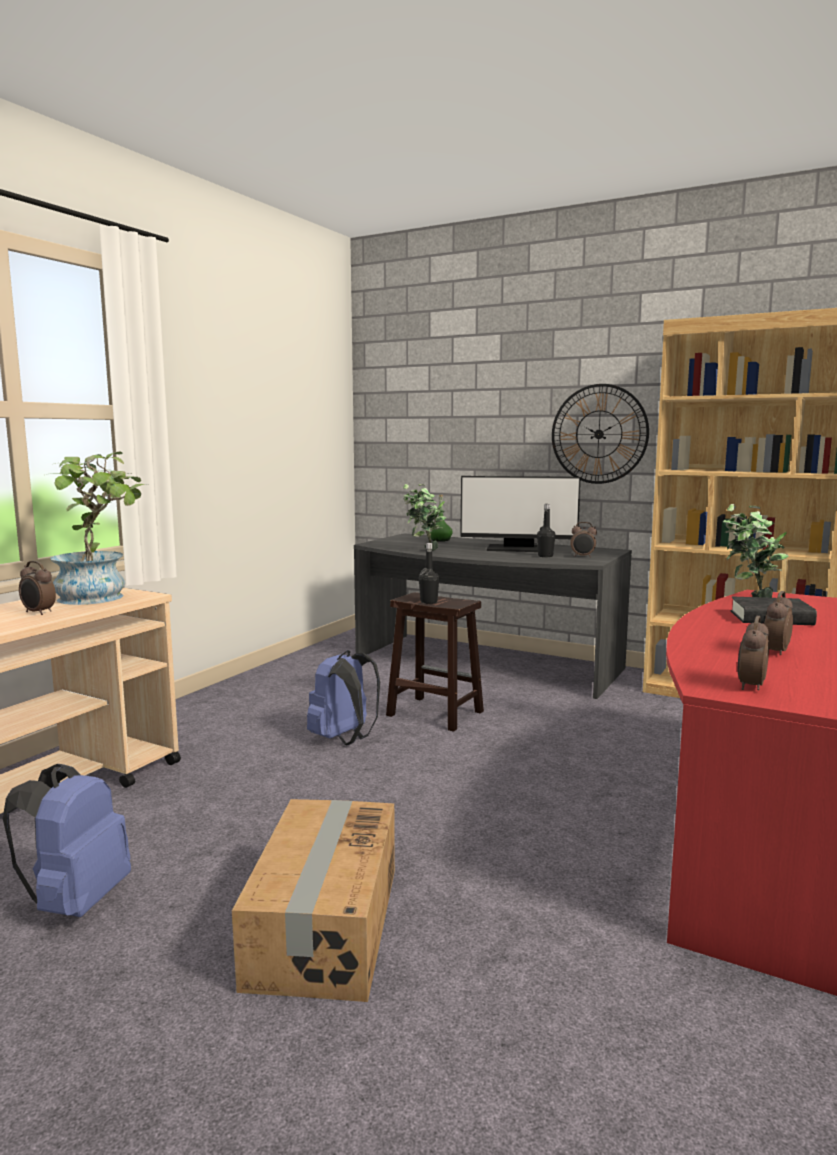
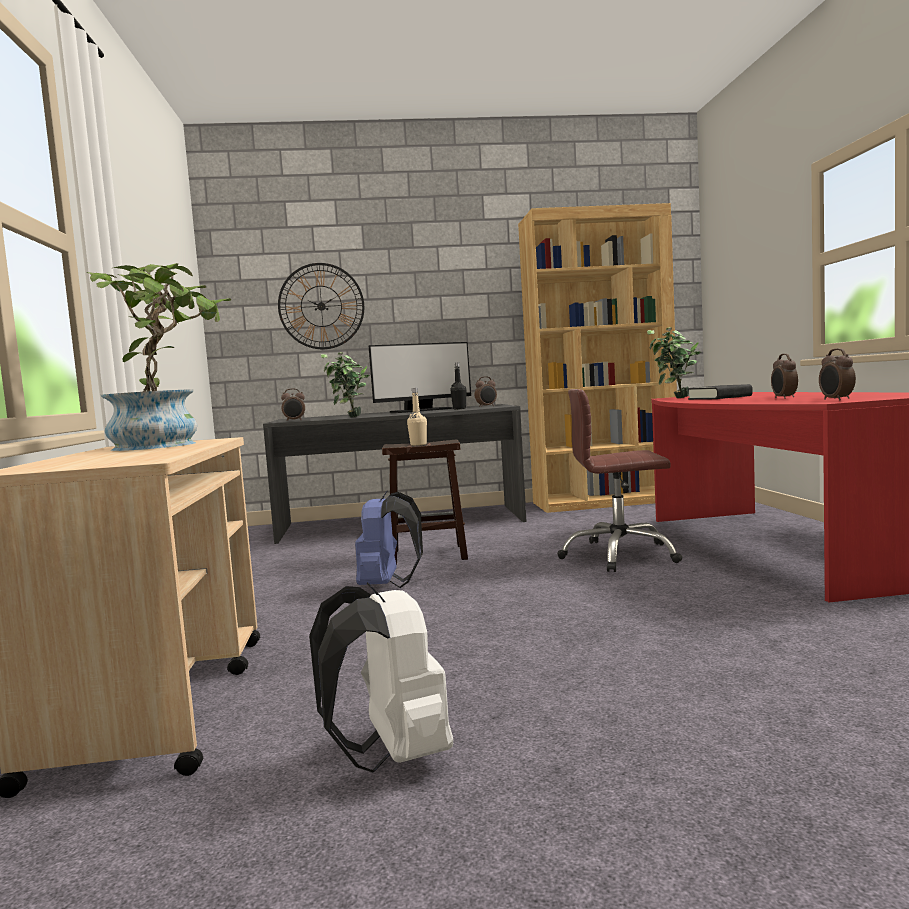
camera: 35 degrees left, 5 degrees down
blue backpack [3,764,131,917] -> white backpack [309,582,453,772]
alarm clock [19,561,56,615] -> alarm clock moved to [281,389,305,421]
cardboard box [232,799,395,1002] -> none
black bottle [419,543,439,604] -> beige bottle [407,388,427,446]
green bottle [429,495,453,542] -> none
wall clock [552,384,649,484] -> wall clock moved to [278,263,364,349]
none -> brown office chair [557,389,683,572]

